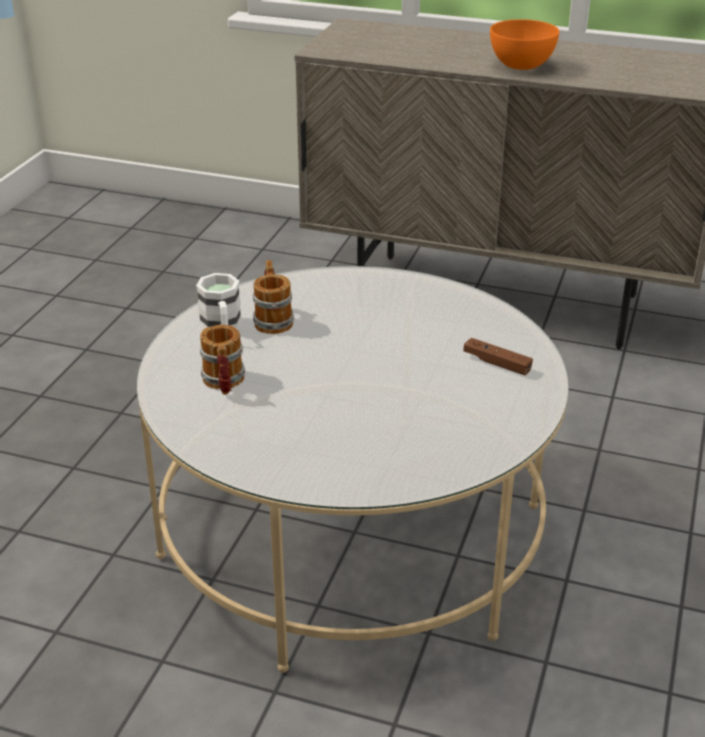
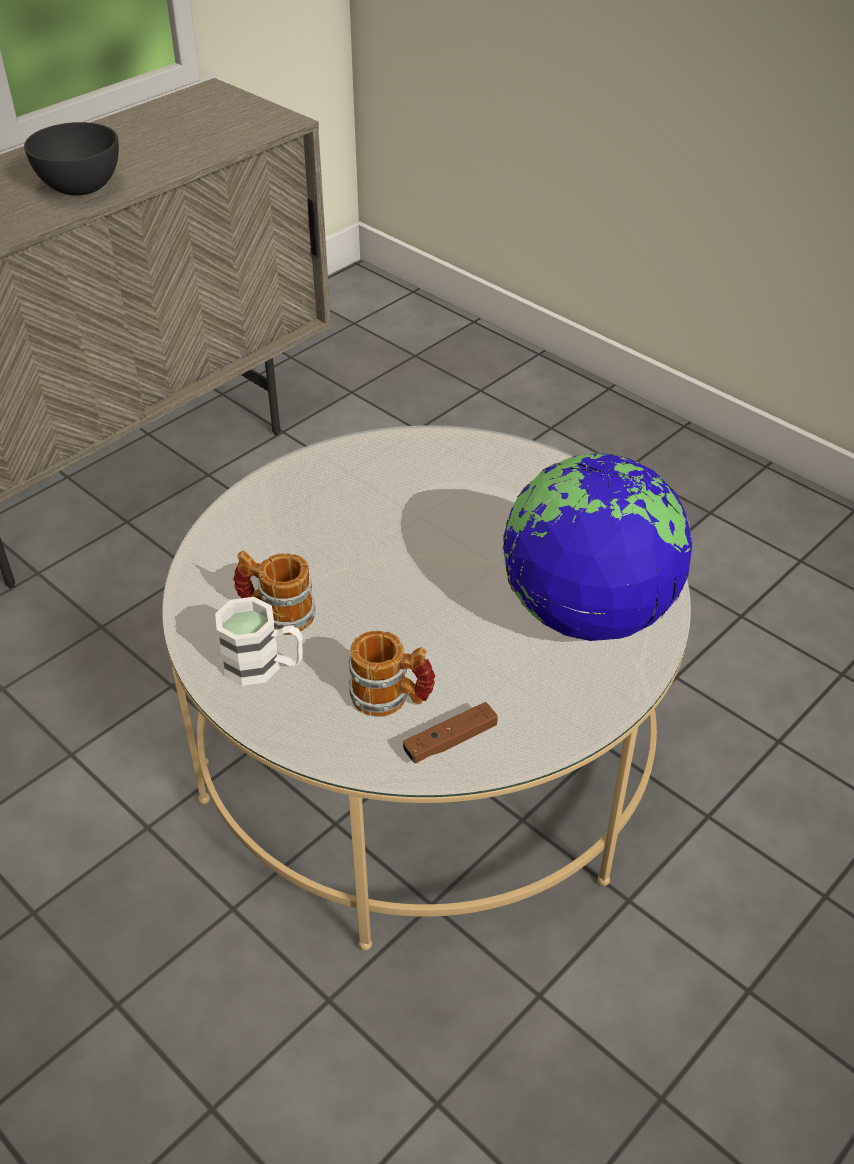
camera: 65 degrees left, 10 degrees up
brown game controller [463,338,533,375] -> brown game controller moved to [403,702,498,764]
orange bowl [490,19,559,70] -> grey bowl [24,122,119,196]
none -> globe [503,453,693,641]

